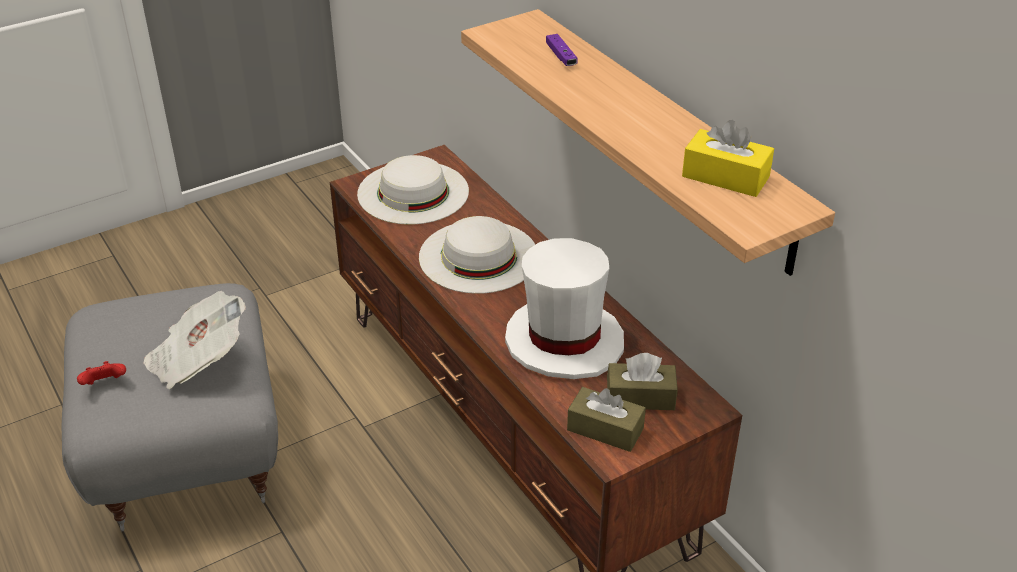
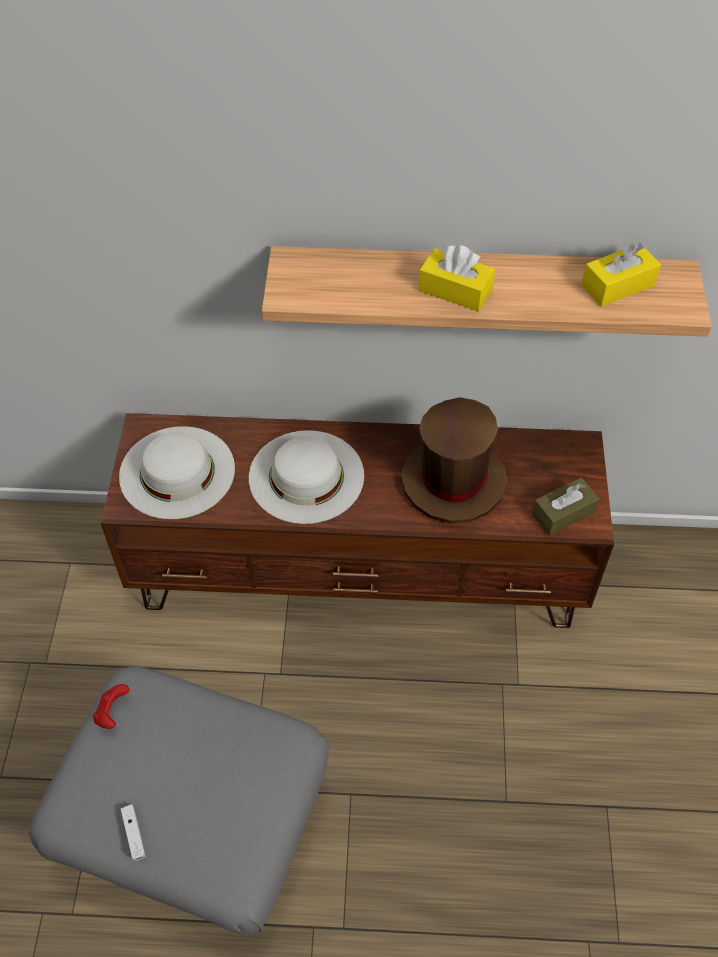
camera: 55 degrees left, 15 degrees up
red game controller [77,361,126,385] -> red game controller moved to [93,684,129,729]
newspaper [143,291,246,389] -> none
white hat [505,238,624,379] -> brown hat [401,397,508,524]
purple game controller [546,34,578,66] -> none
brown tissue box [607,353,678,410] -> none
none -> white game controller [121,805,146,861]
none -> yellow tissue box [418,245,495,312]

